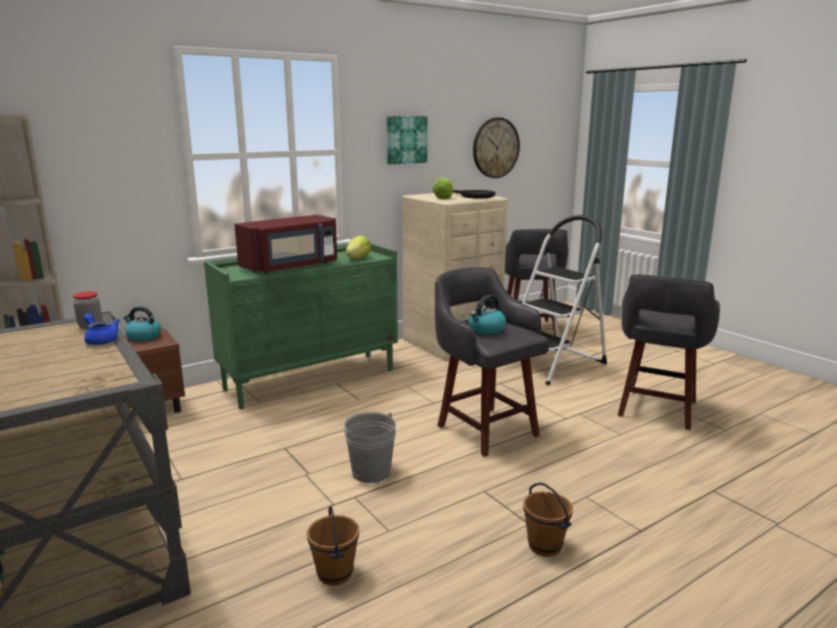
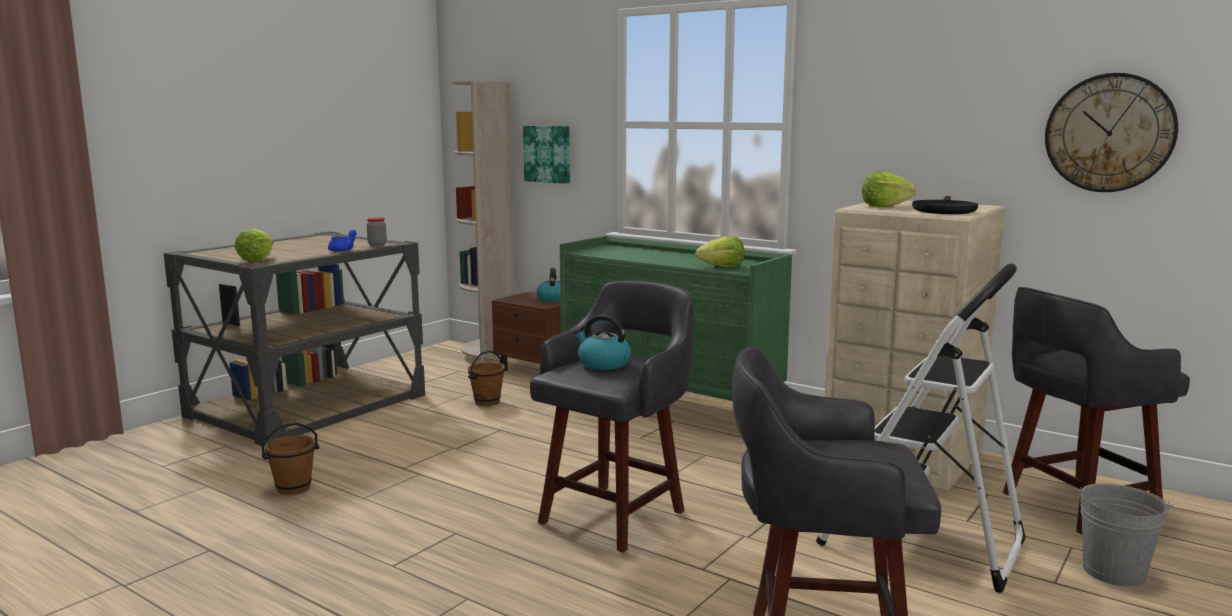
camera: 70 degrees right, 5 degrees down
red microwave [234,215,337,274] -> none
grey bucket [344,412,396,483] -> grey bucket moved to [1075,483,1173,586]
picture [387,116,427,164] -> picture moved to [523,126,570,184]
brown bucket [523,483,573,557] -> brown bucket moved to [468,350,505,406]
none -> lettuce [235,229,274,261]

